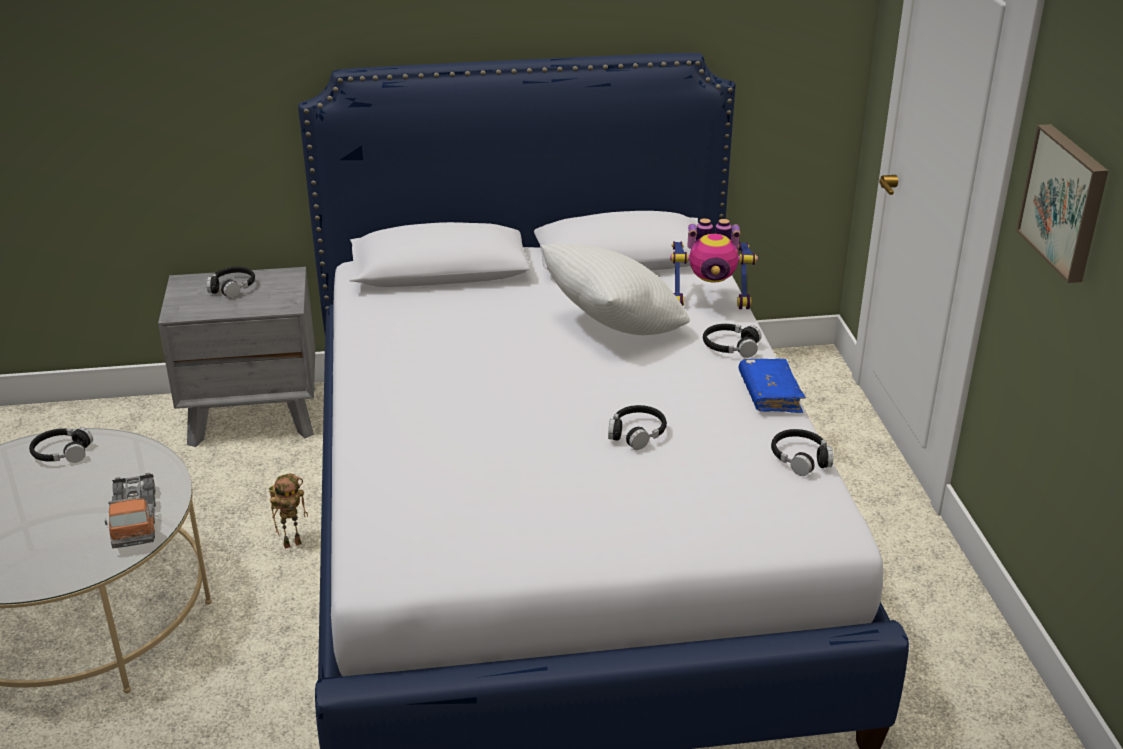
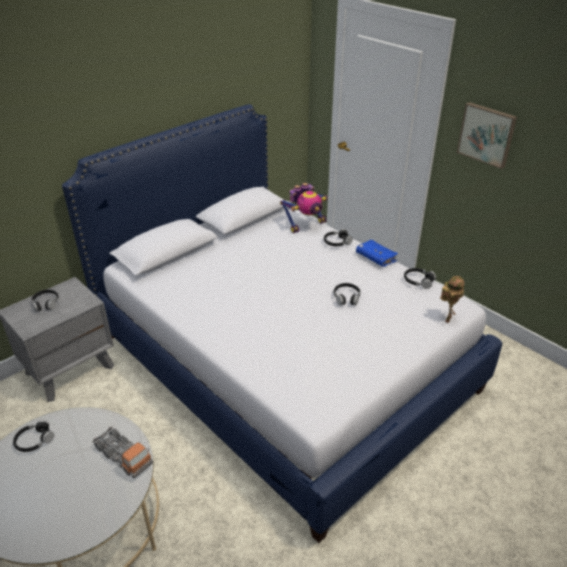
camera: 35 degrees left, 5 degrees up
toy robot [269,474,308,549] -> toy robot moved to [440,276,464,323]
white pillow [541,244,690,335] -> none

